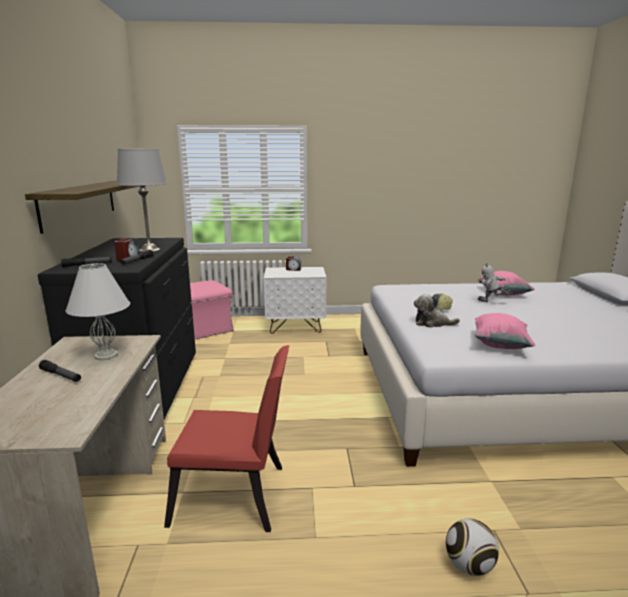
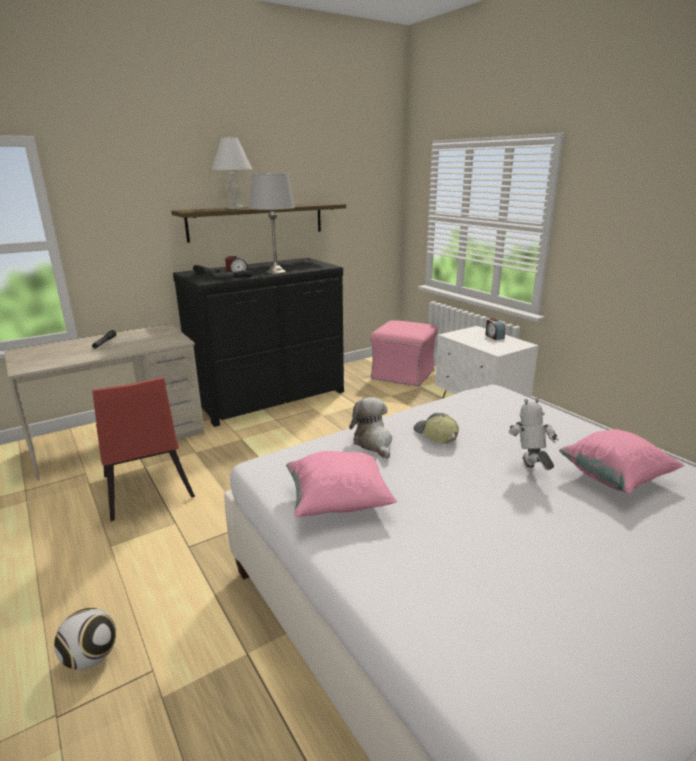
camera: 60 degrees right, 5 degrees up
white table lamp [66,263,130,360] -> white table lamp moved to [211,136,253,209]

